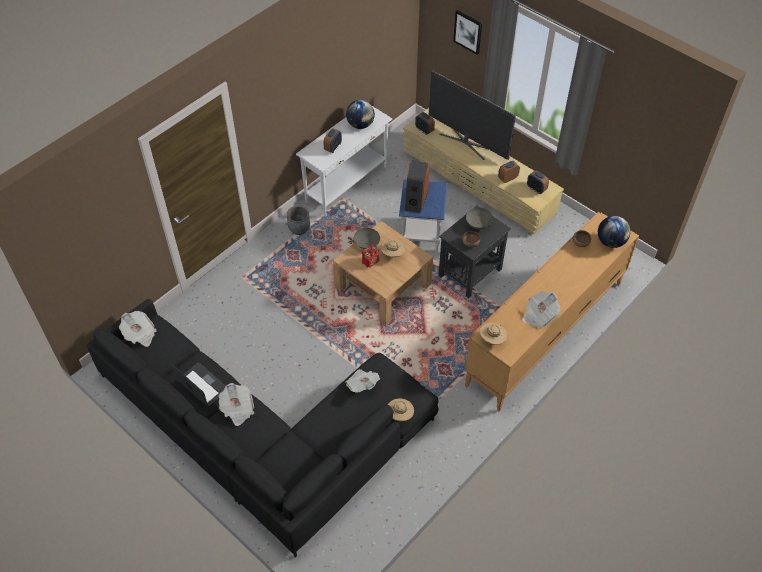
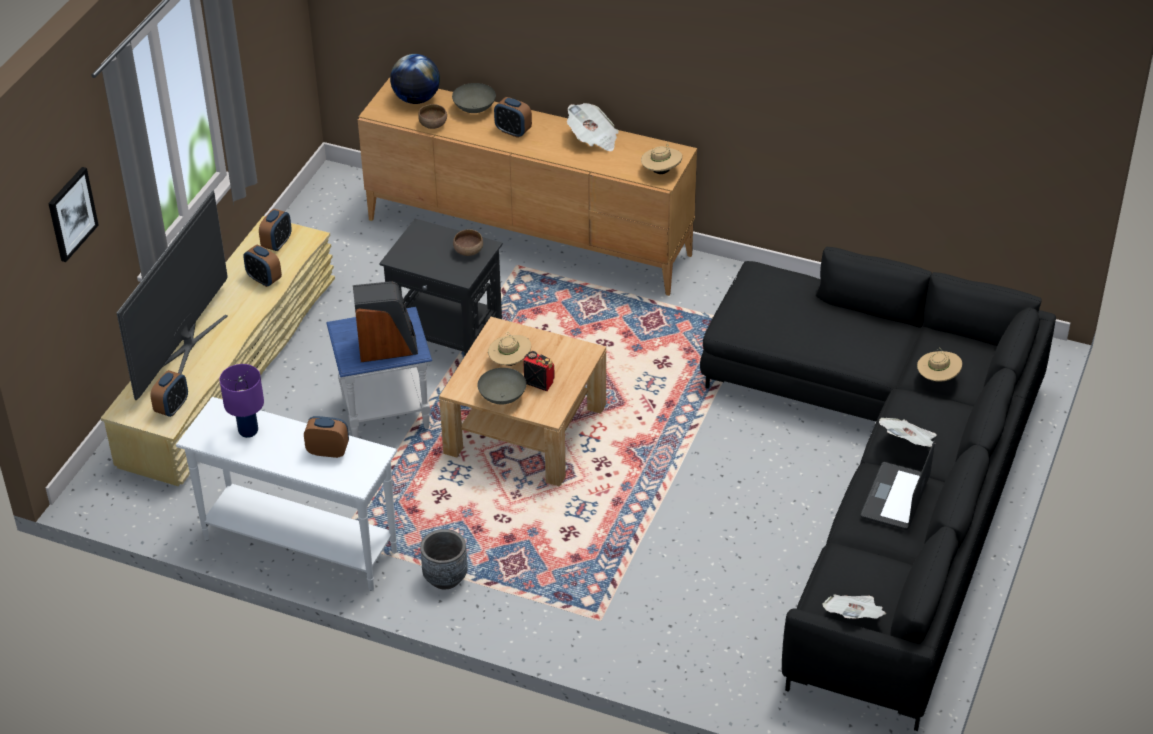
camera: 110 degrees left, 10 degrees down
newspaper [345,369,380,393] -> none
globe [346,100,375,129] -> purple table lamp [219,364,264,438]
beige hat [388,398,414,421] -> beige hat moved to [917,347,962,382]
grey bowl [466,208,493,229] -> grey bowl moved to [452,83,496,113]
none -> alarm clock [494,97,532,138]

